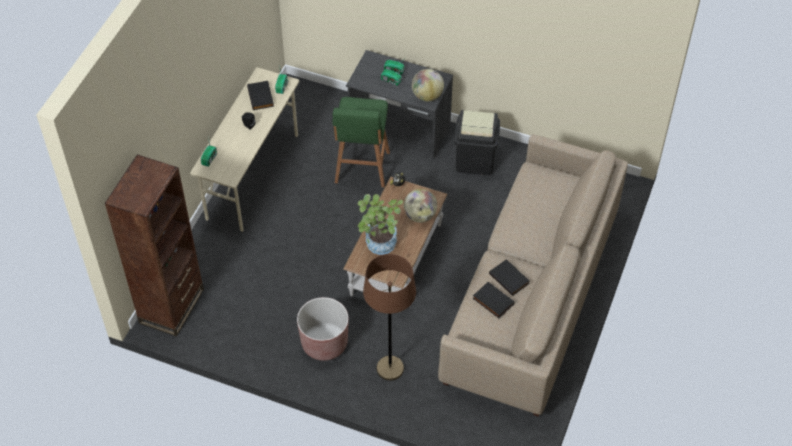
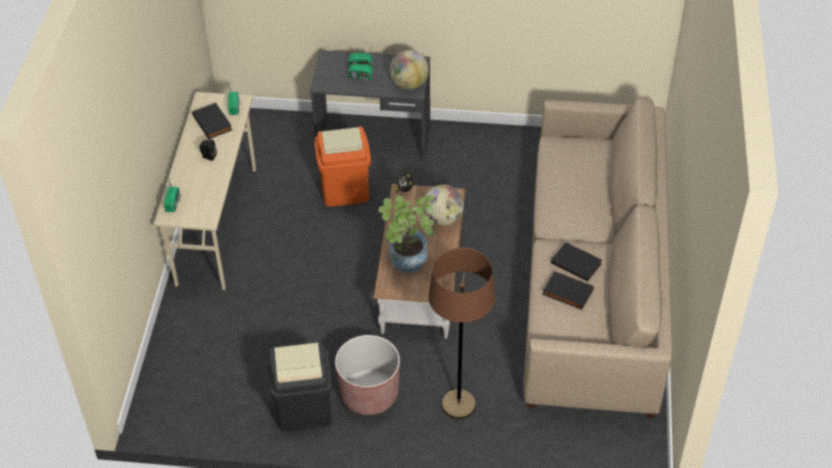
camera: 15 degrees left, 5 degrees down
brown bookcase [105,154,204,337] -> none
green stool [332,97,390,188] -> orange trash can [314,127,371,207]
black trash can [454,110,500,175] -> black trash can moved to [268,342,332,431]

